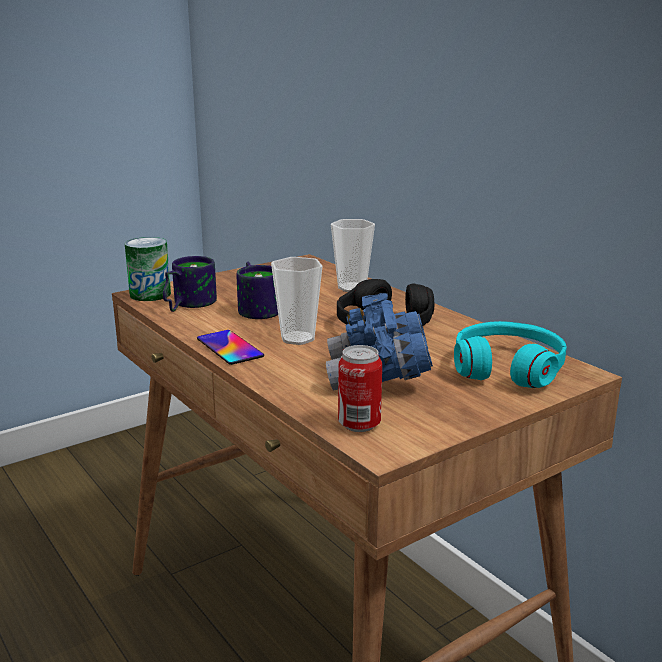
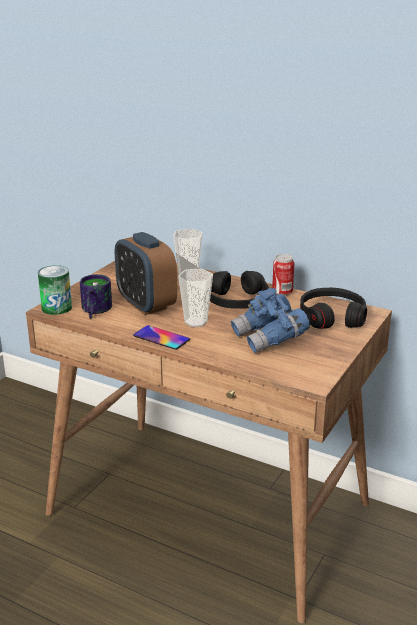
camera: 25 degrees left, 5 degrees up
mug [236,262,278,319] -> alarm clock [115,232,177,315]
can [338,345,382,432] -> can moved to [272,254,294,296]
turquoise headphones [454,321,567,388] -> black headphones [300,288,367,329]

